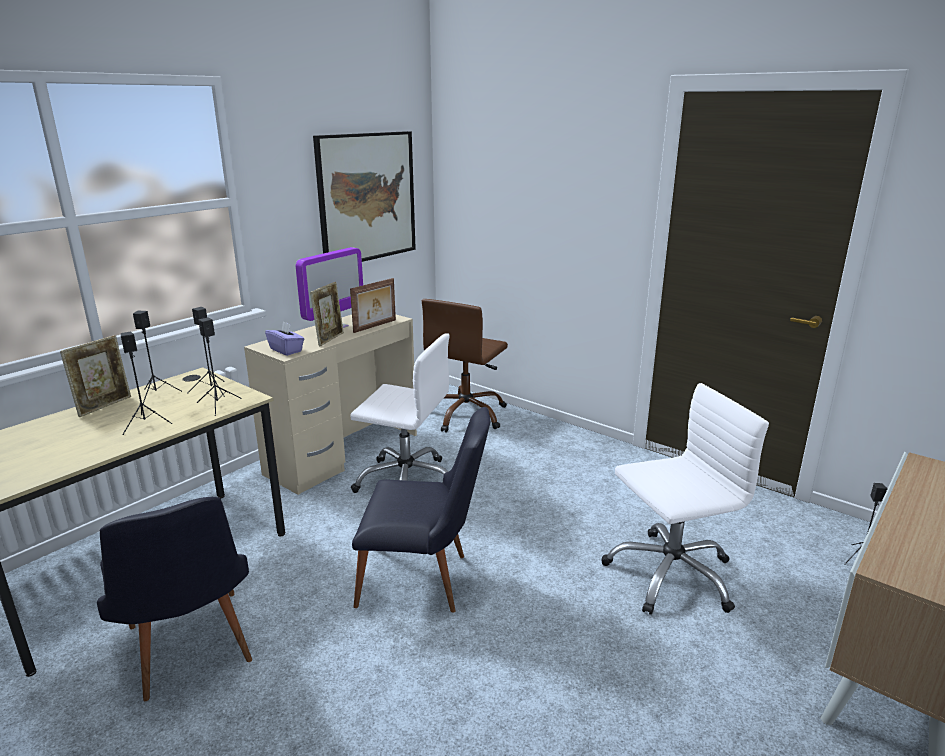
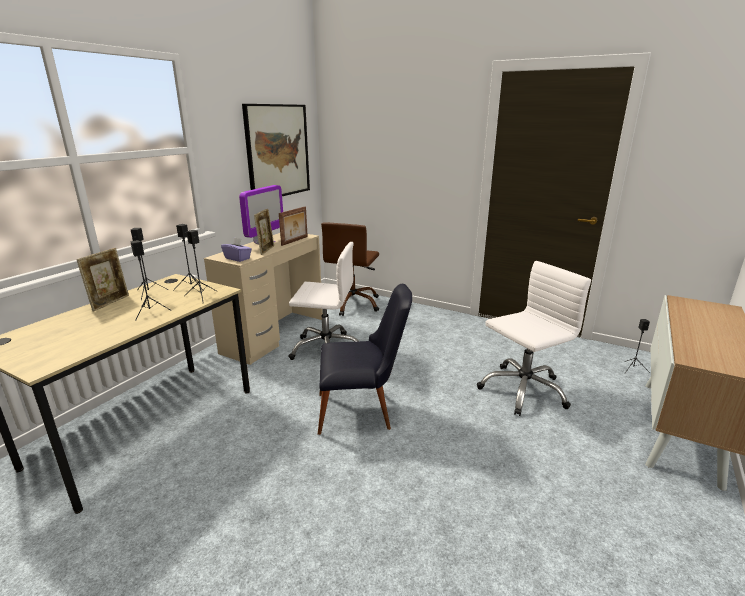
camera: 10 degrees left, 0 degrees up
black chair [97,497,252,701] -> none

